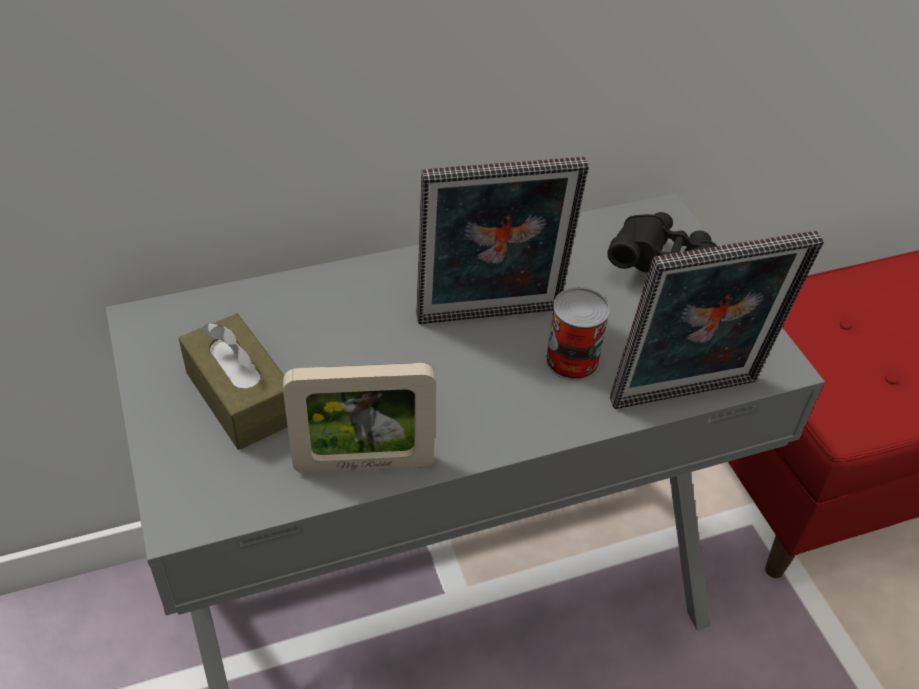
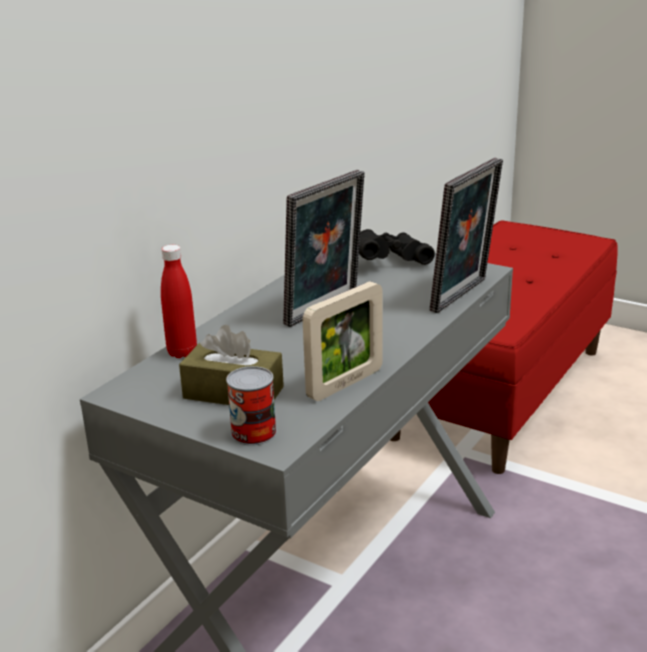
camera: 35 degrees left, 20 degrees down
can [546,287,610,380] -> can moved to [226,366,277,446]
none -> red bottle [161,245,197,358]

